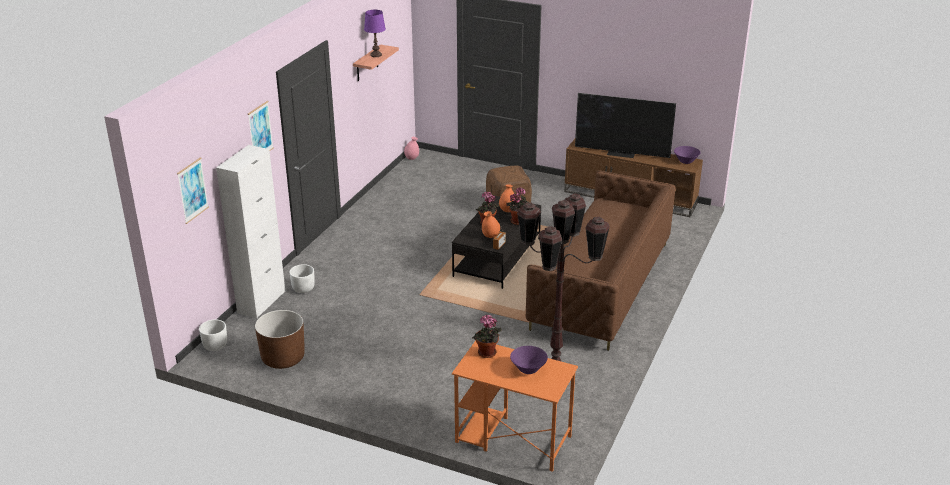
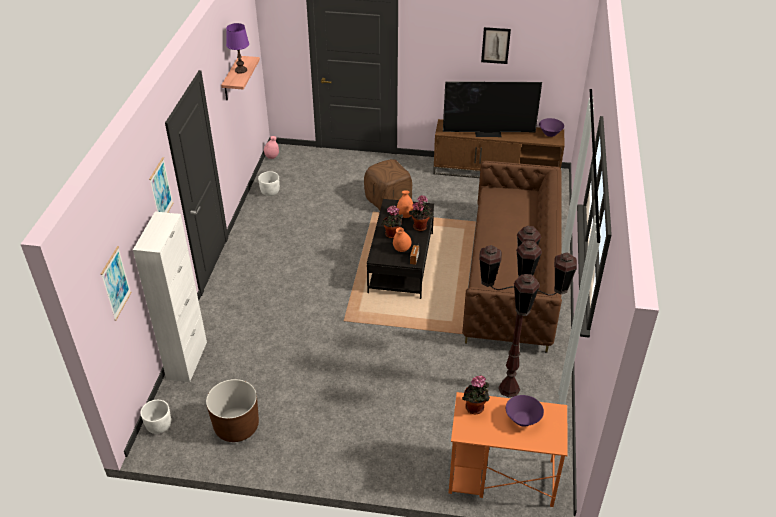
camera: 15 degrees left, 10 degrees up
white planter [289,264,315,293] -> white planter moved to [258,171,280,196]
none -> picture [481,27,511,64]

